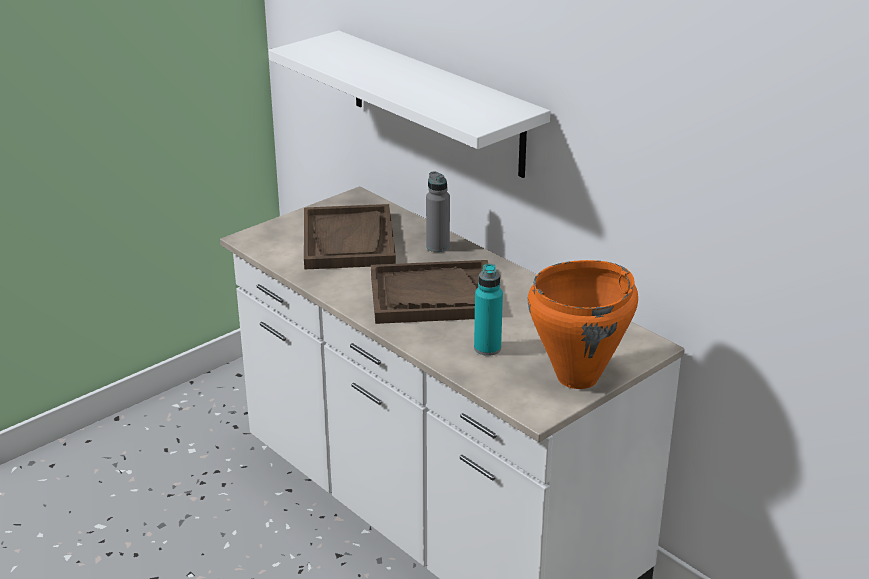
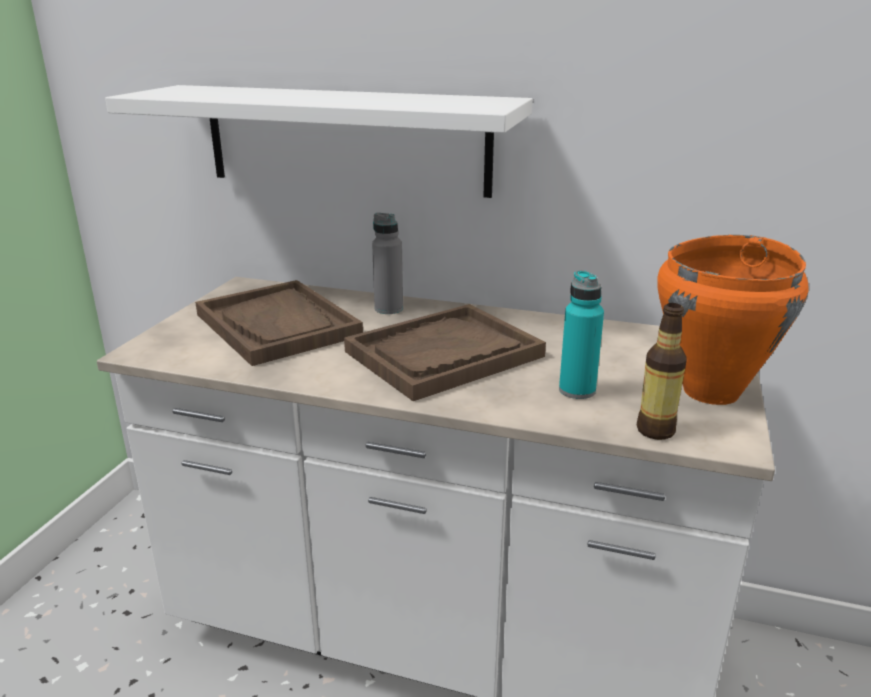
camera: 30 degrees left, 5 degrees down
none -> bottle [637,303,687,440]

